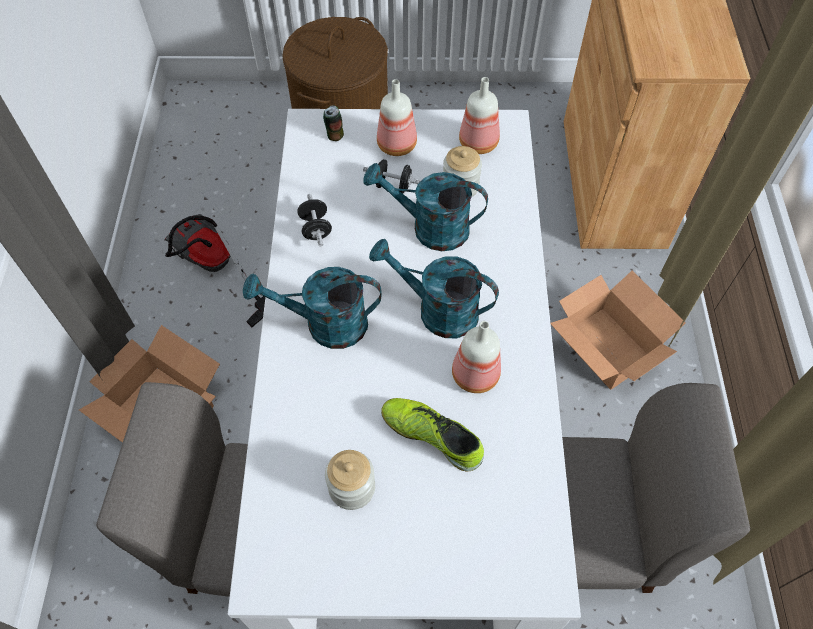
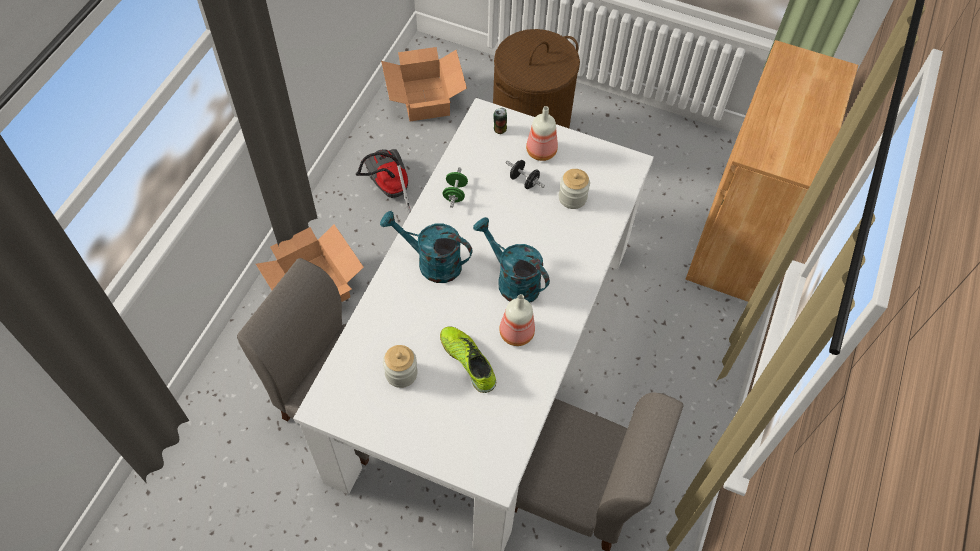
camera: 20 degrees right, 0 degrees up
black dumbbell [297,194,332,247] -> green dumbbell [443,167,468,208]
turquoise watering can [364,163,488,251] -> none
bottle [459,77,500,154] -> none
cardboard box [551,271,686,389] -> cardboard box moved to [381,47,467,121]

